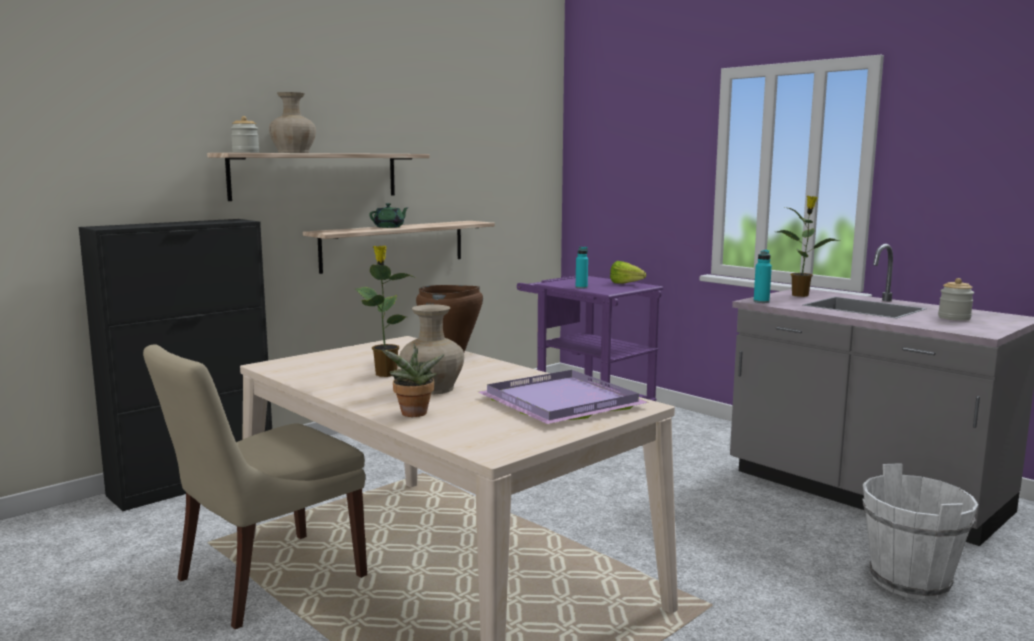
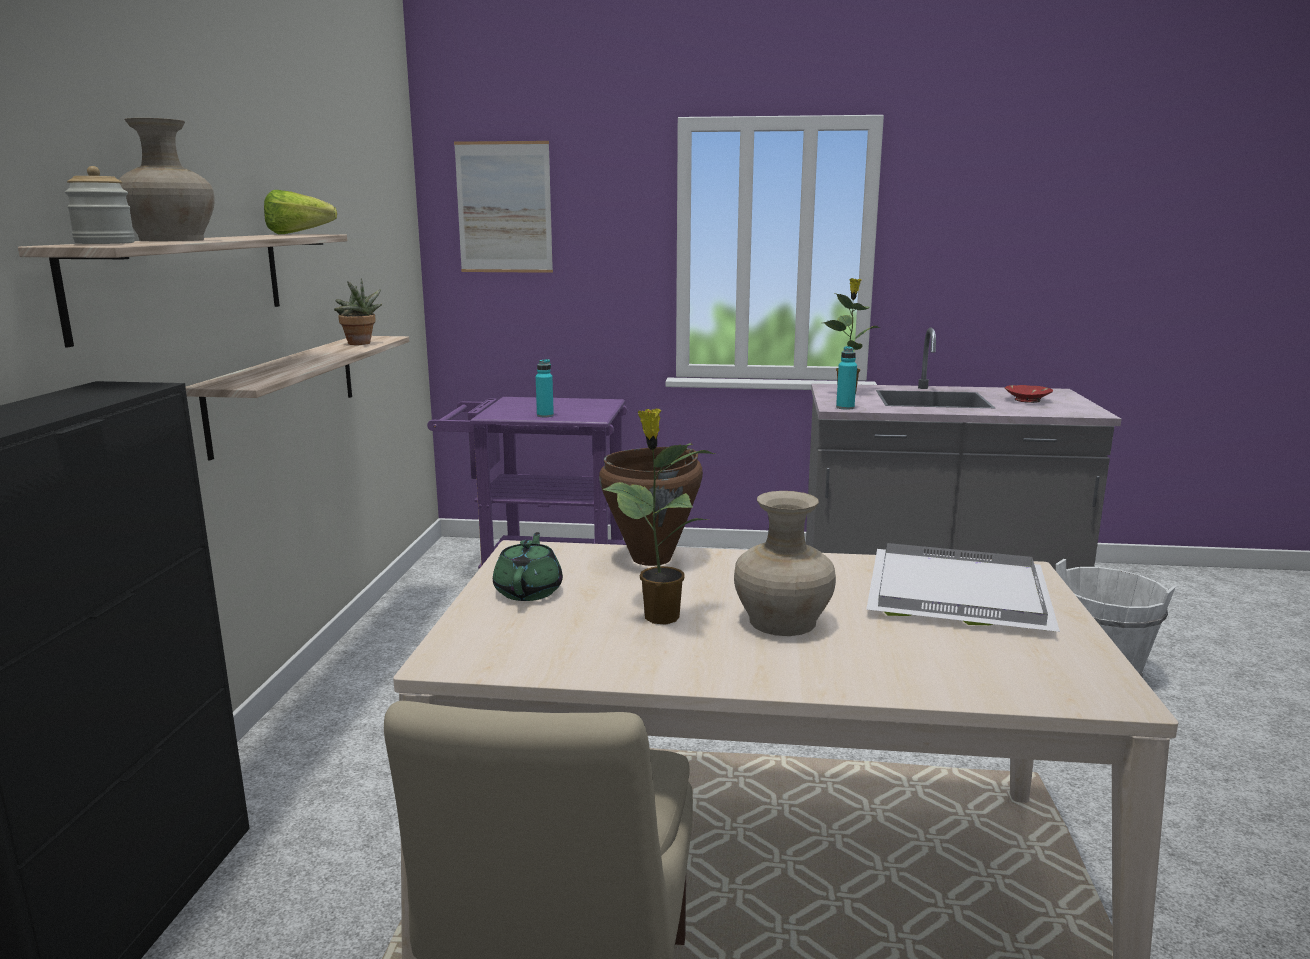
camera: 40 degrees left, 5 degrees up
green teapot [369,203,409,228] -> green teapot moved to [493,532,563,601]
potted plant [382,343,445,417] -> potted plant moved to [334,278,382,345]
purple tray [478,370,649,424] -> white tray [866,543,1060,632]
lettuce [610,261,646,284] -> lettuce moved to [264,190,337,234]
jar [938,278,974,321] -> red bowl [1005,385,1053,403]
none -> picture [454,141,553,273]

